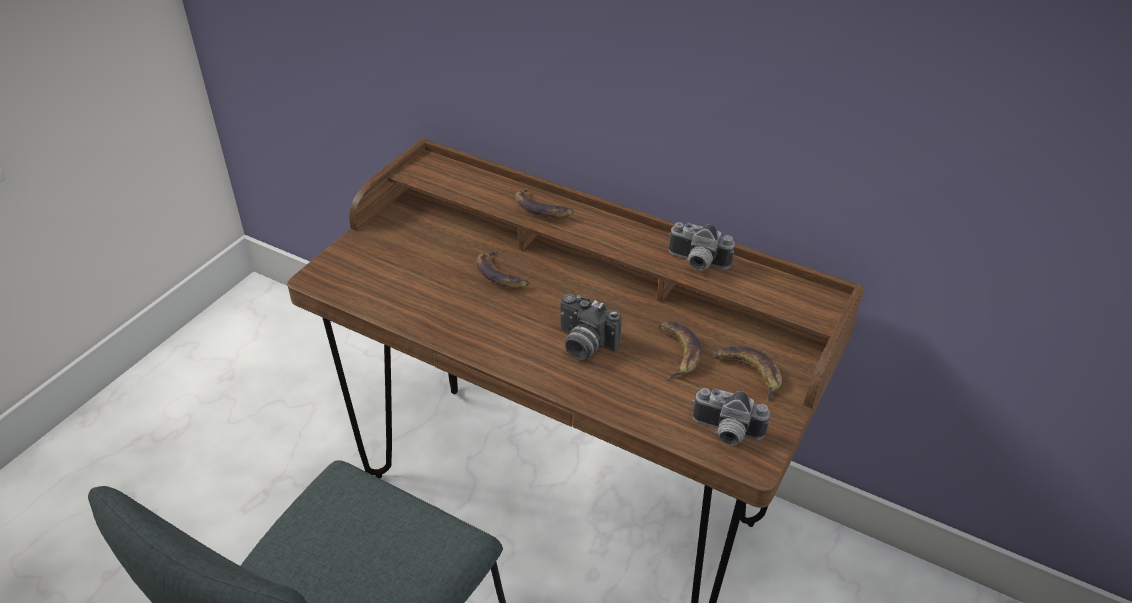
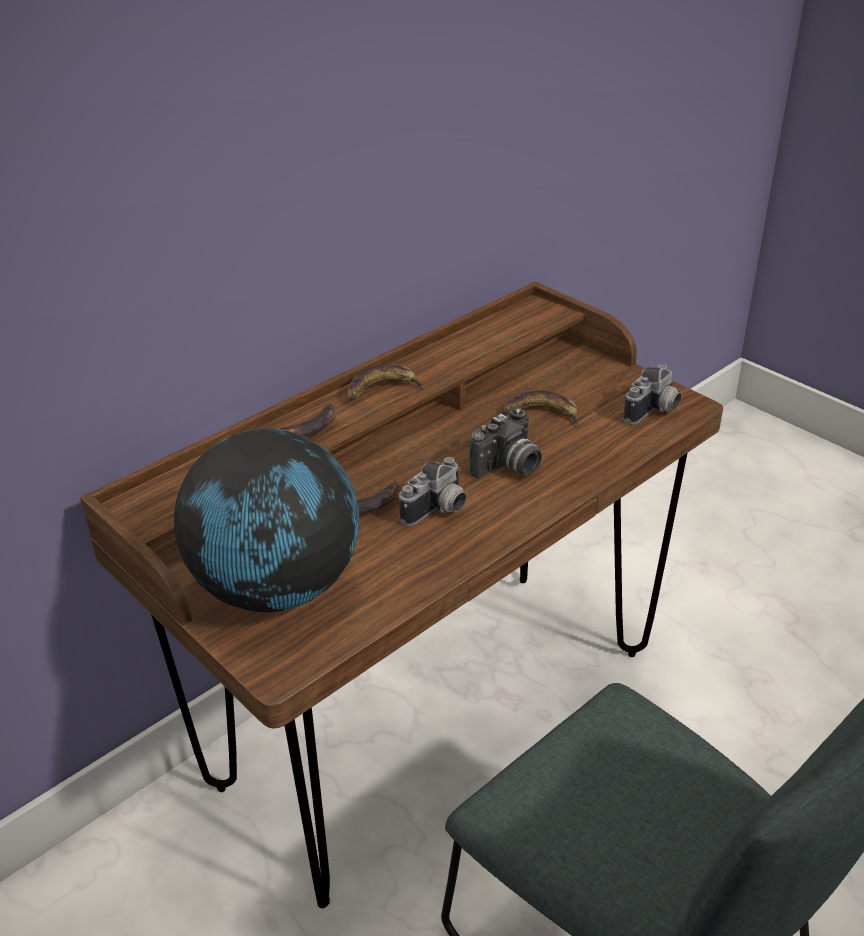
camera: 70 degrees left, 5 degrees down
camera [668,222,735,271] -> camera moved to [399,457,466,526]
banana [714,346,782,403] -> banana moved to [347,364,426,400]
none -> globe [174,428,359,612]

